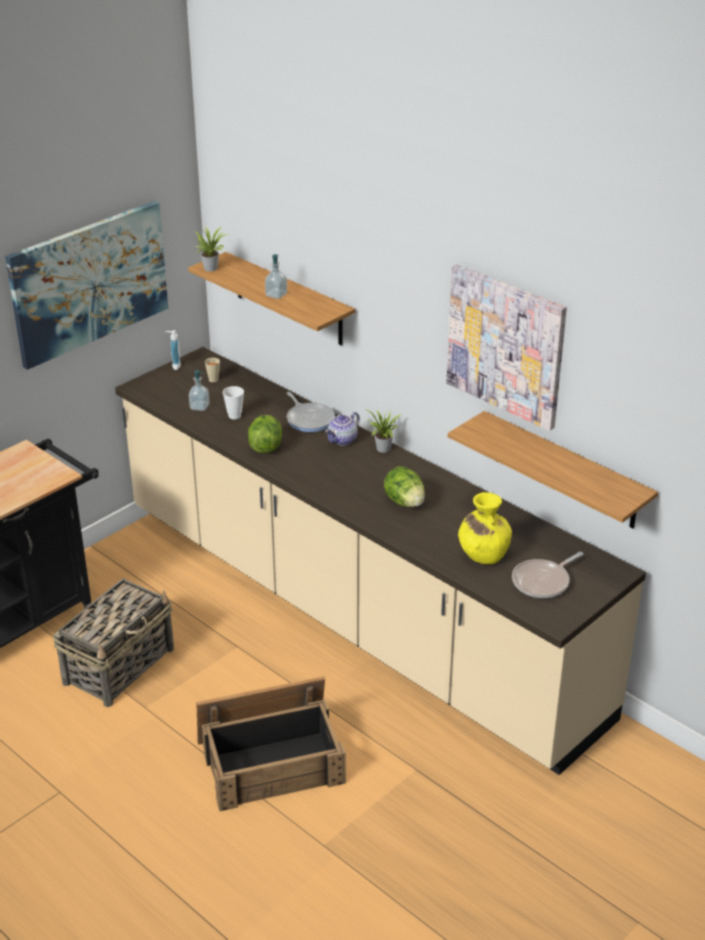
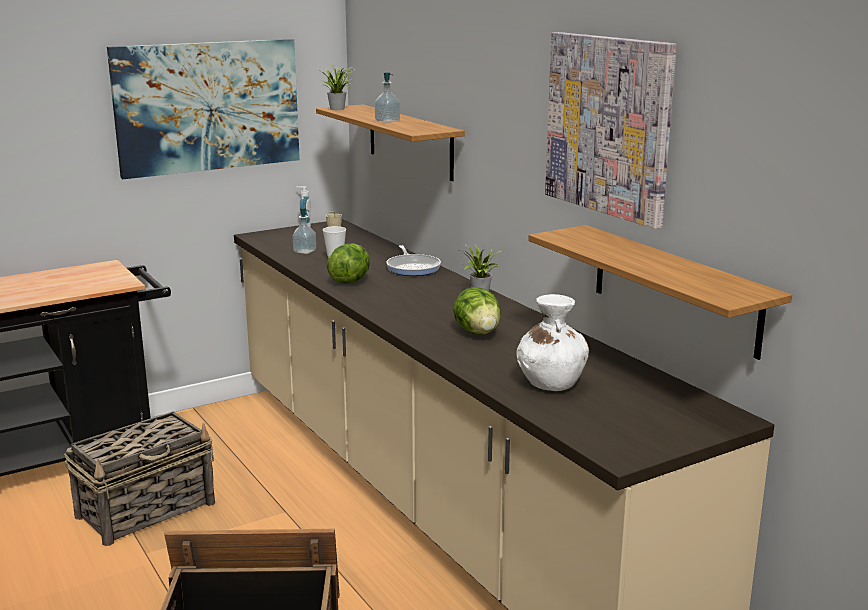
camera: 15 degrees right, 15 degrees down
teapot [325,412,360,445] -> none
yellow vase [458,492,512,564] -> white vase [516,294,589,391]
frying pan [512,552,583,598] -> none

